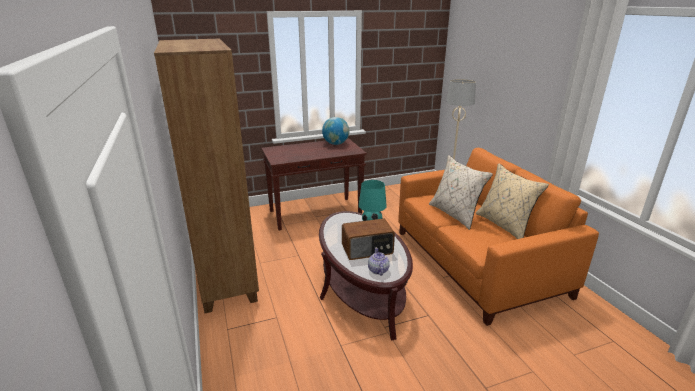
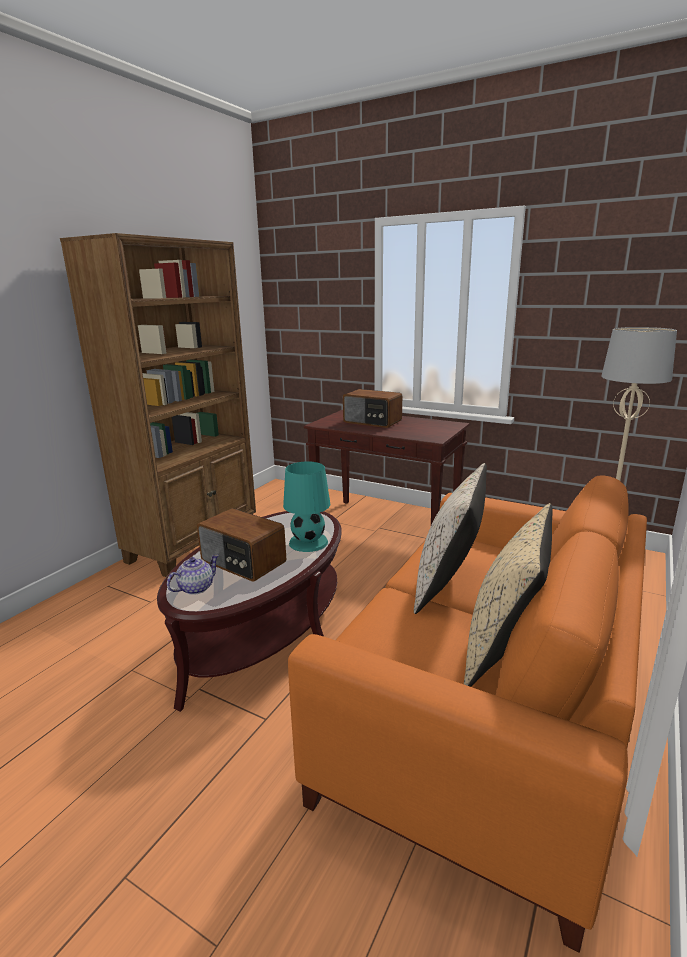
camera: 50 degrees right, 5 degrees down
globe [322,117,349,145] -> none
none -> radio [343,389,402,428]

